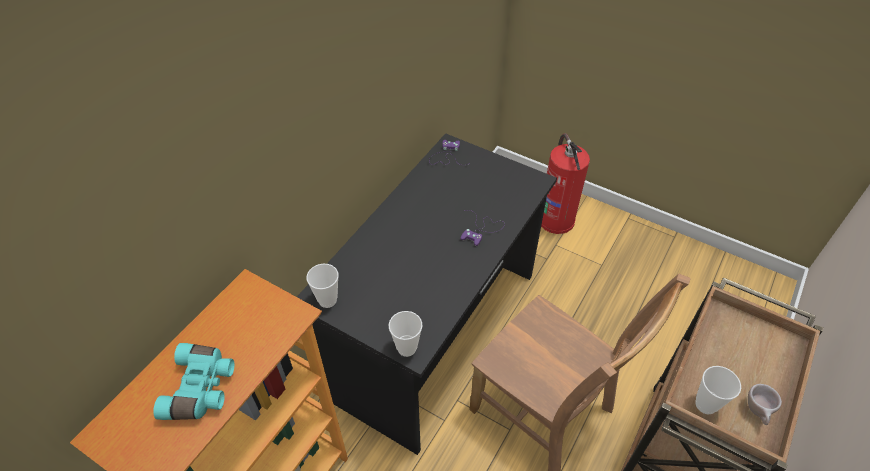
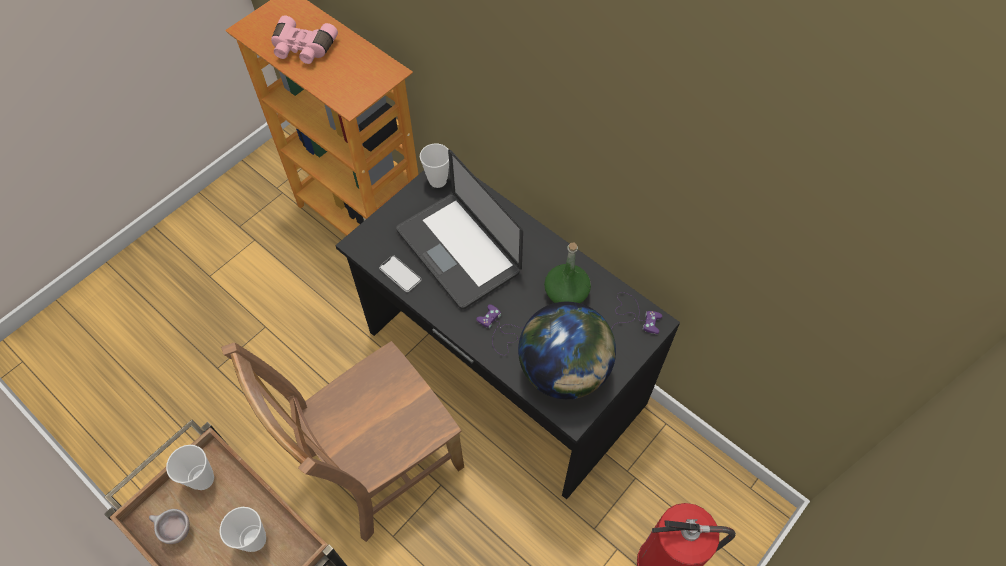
camera: 100 degrees right, 10 degrees up
turquoise binoculars [153,343,234,420] -> pink binoculars [271,15,338,64]
cup [389,311,422,357] -> cup moved to [220,507,266,552]
none -> phone [379,256,422,292]
none -> laptop [396,150,523,310]
none -> globe [518,302,616,399]
none -> green bottle [544,242,591,303]

